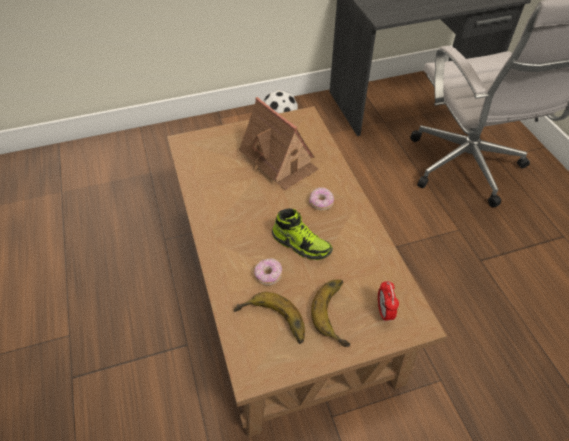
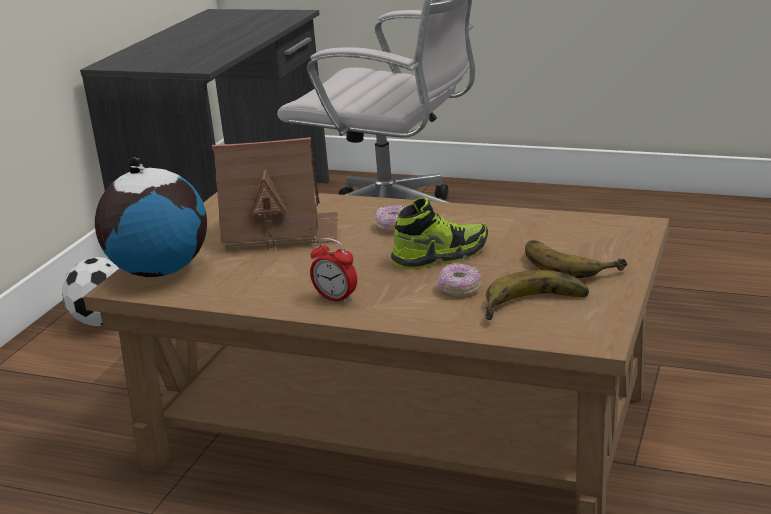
camera: 50 degrees left, 25 degrees down
alarm clock [378,281,399,321] -> alarm clock moved to [310,238,357,304]
none -> globe [95,157,207,277]

